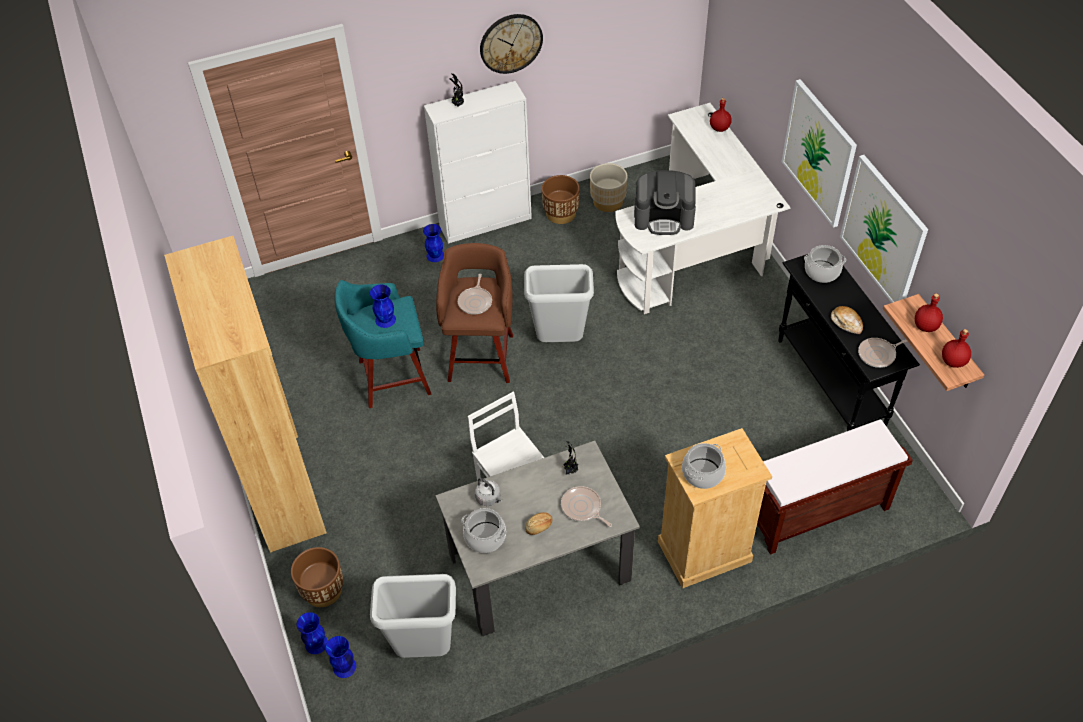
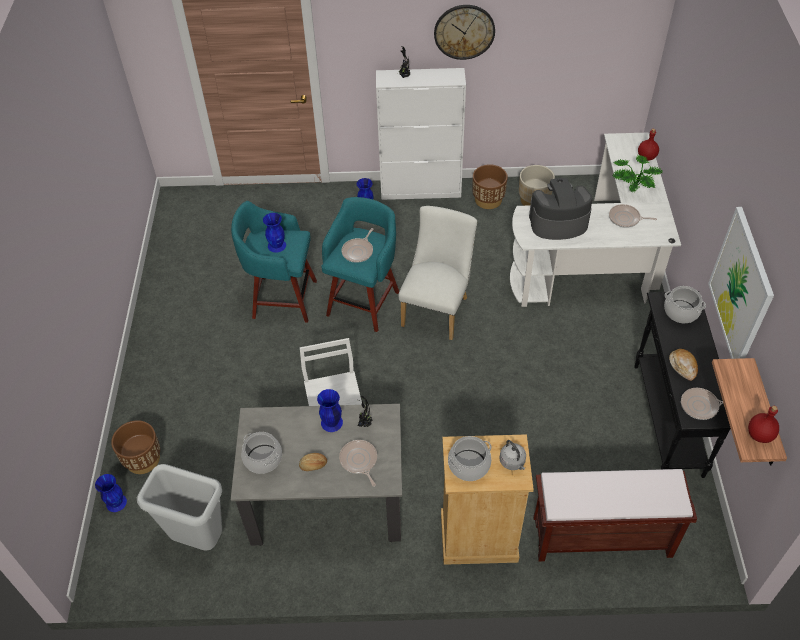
camera: 20 degrees right, 0 degrees up
brown bookcase [164,236,327,553] -> none
blue vase [325,636,356,678] -> blue vase moved to [317,389,343,432]
brown stool [436,243,513,383] -> turquoise stool [321,197,399,332]
grey kettle [475,478,502,506] -> grey kettle moved to [500,440,526,470]
grey trash can [524,264,594,342] -> white chair [398,206,477,340]
coffee machine [634,170,696,235] -> coffee machine turned 150 degrees clockwise [529,178,593,240]
picture [781,79,857,228] -> none
red bottle [915,293,943,332] -> none
none -> frying pan [609,204,657,228]
none -> potted plant [612,155,662,192]

